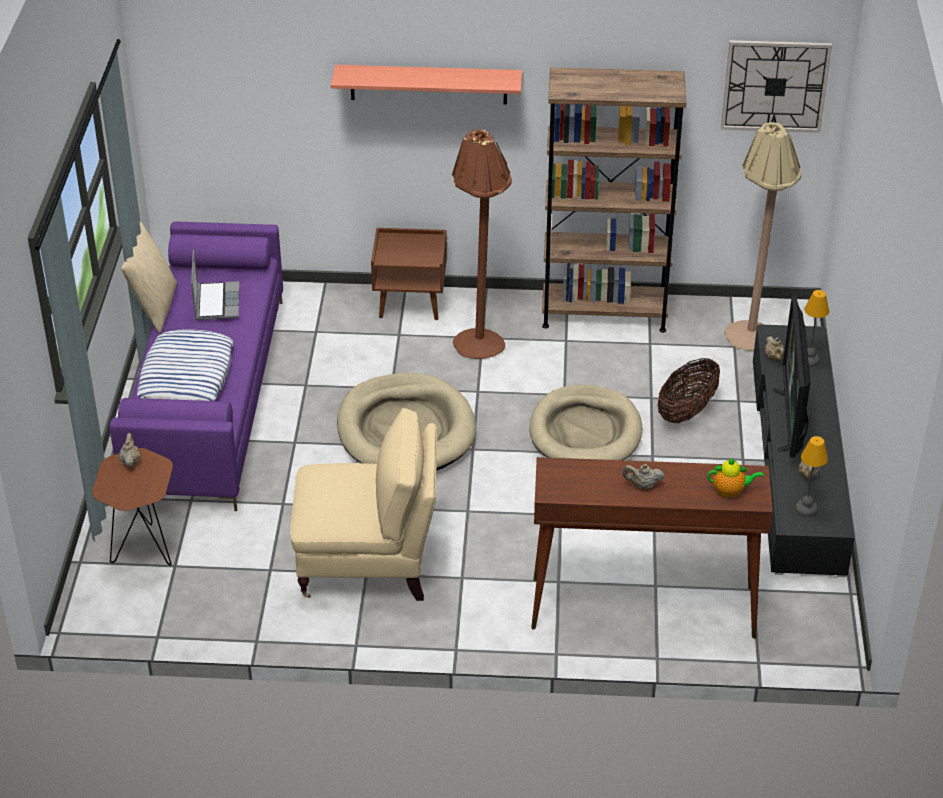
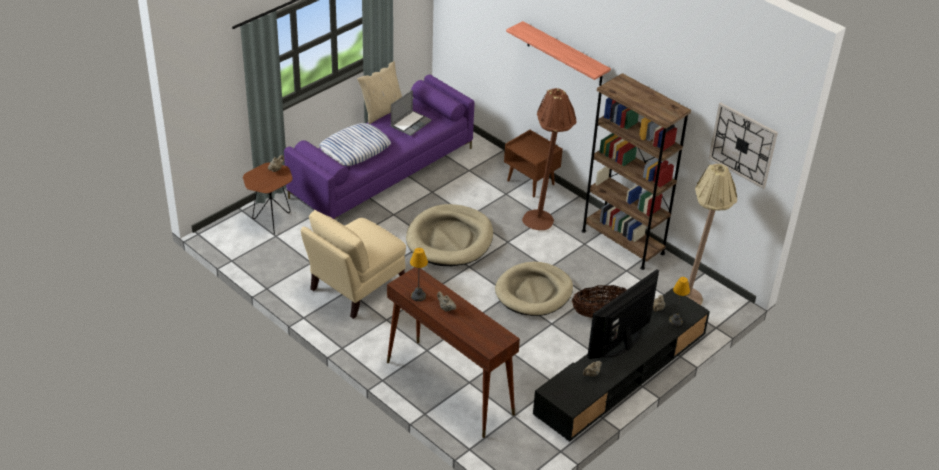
camera: 40 degrees right, 0 degrees up
beige armchair [290,408,438,601] -> beige armchair turned 90 degrees clockwise [301,210,406,319]
teapot [707,458,763,497] -> none
table lamp [795,436,828,517] -> table lamp moved to [410,248,428,301]

